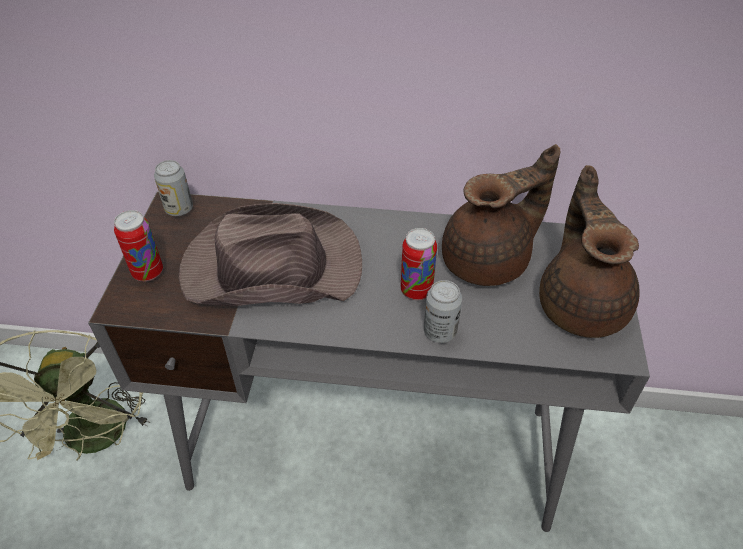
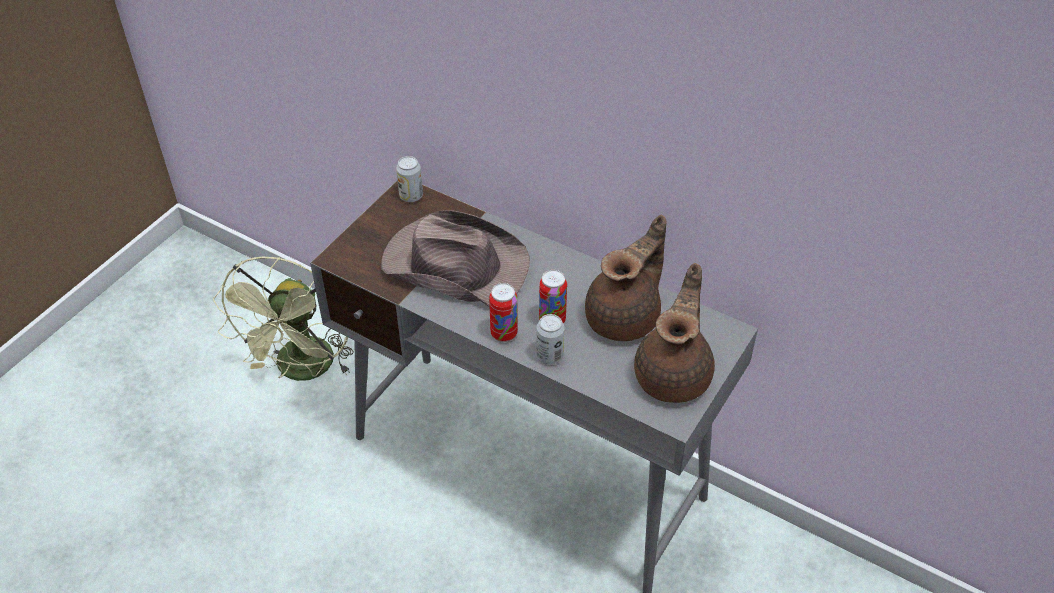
camera: 25 degrees right, 0 degrees up
can [114,210,163,282] -> can moved to [489,283,518,342]
brown teapot [442,144,560,286] -> brown teapot turned 45 degrees counterclockwise [585,215,666,341]

